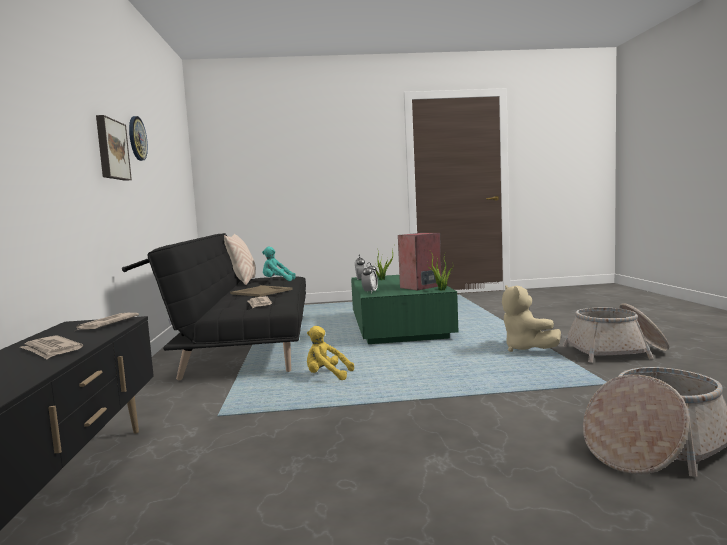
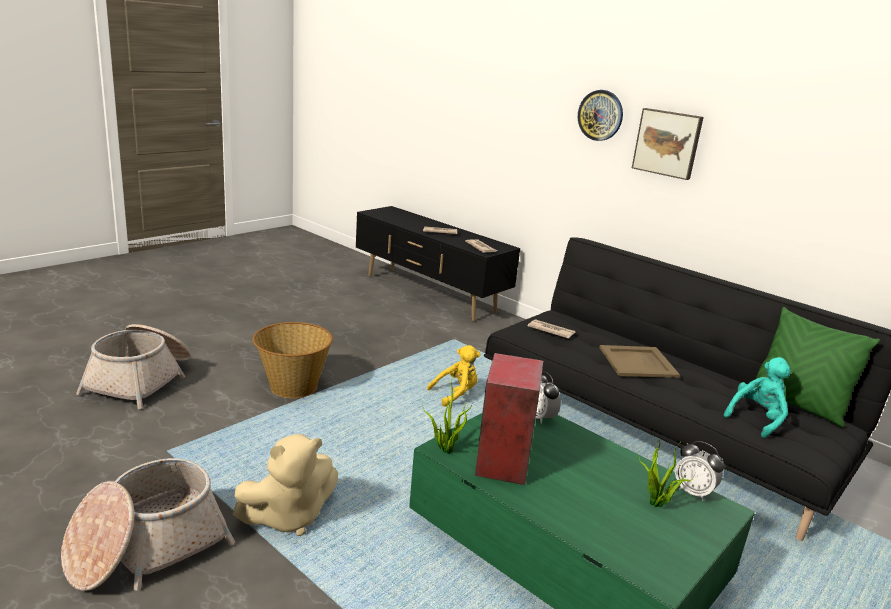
camera: 135 degrees right, 15 degrees up
wall clock [129,116,148,161] -> wall clock moved to [578,90,623,141]
beige pillow [224,234,256,285] -> green pillow [756,307,880,427]
beige plush toy [502,285,561,352] -> beige plush toy turned 120 degrees clockwise [233,434,338,536]
none -> basket [252,322,333,398]

